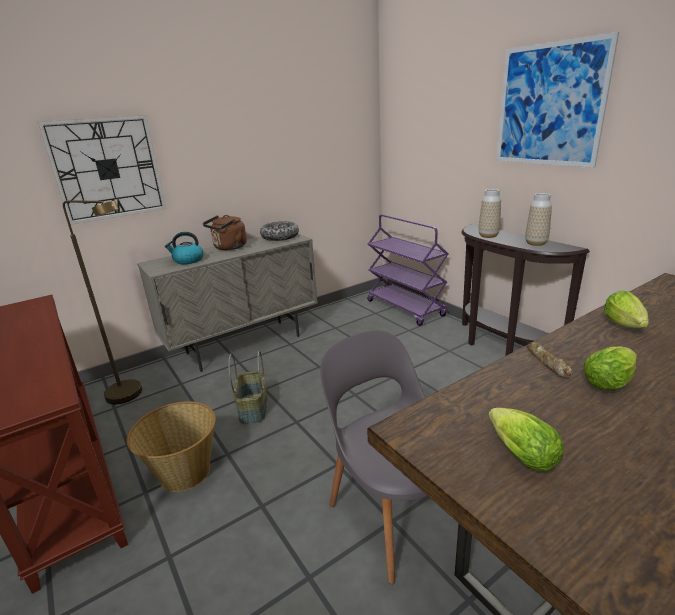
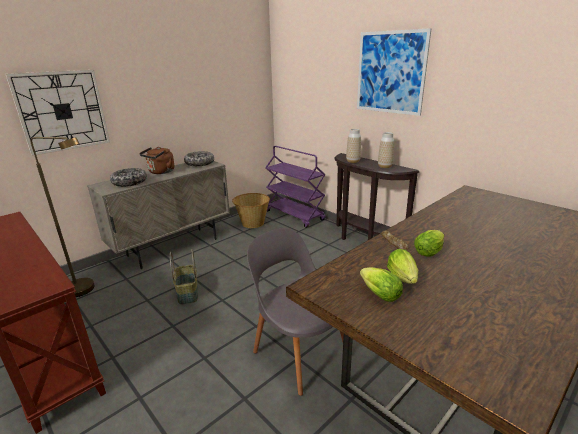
camera: 10 degrees left, 0 degrees up
basket [127,401,216,492] -> basket moved to [232,193,270,228]
kettle [165,232,204,264] -> bowl [110,168,147,187]
lettuce [604,291,649,328] -> lettuce moved to [387,249,418,284]

